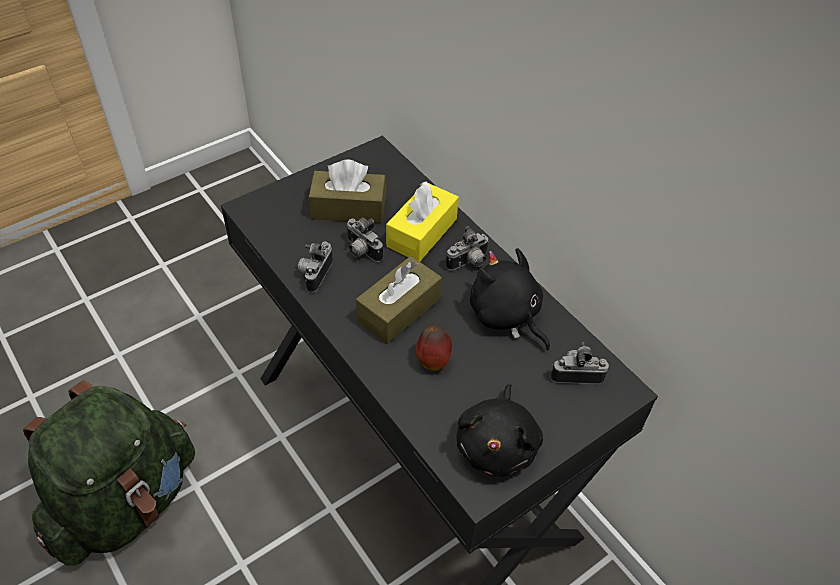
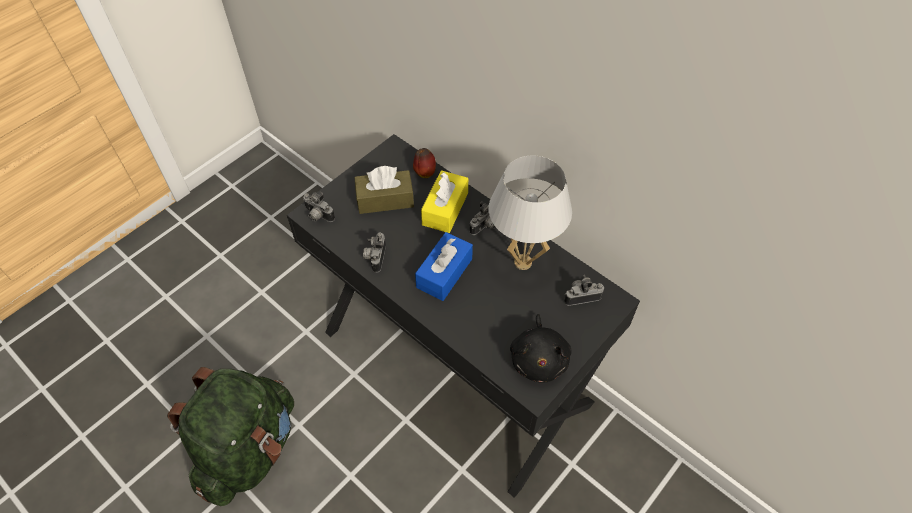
camera: 10 degrees left, 5 degrees up
camera [346,218,383,262] -> camera moved to [303,192,335,222]
brown tissue box [356,256,442,344] -> blue tissue box [415,232,473,301]
apple [415,324,452,371] -> apple moved to [413,148,436,178]
black plush toy [470,248,550,350] -> white table lamp [489,155,572,270]

